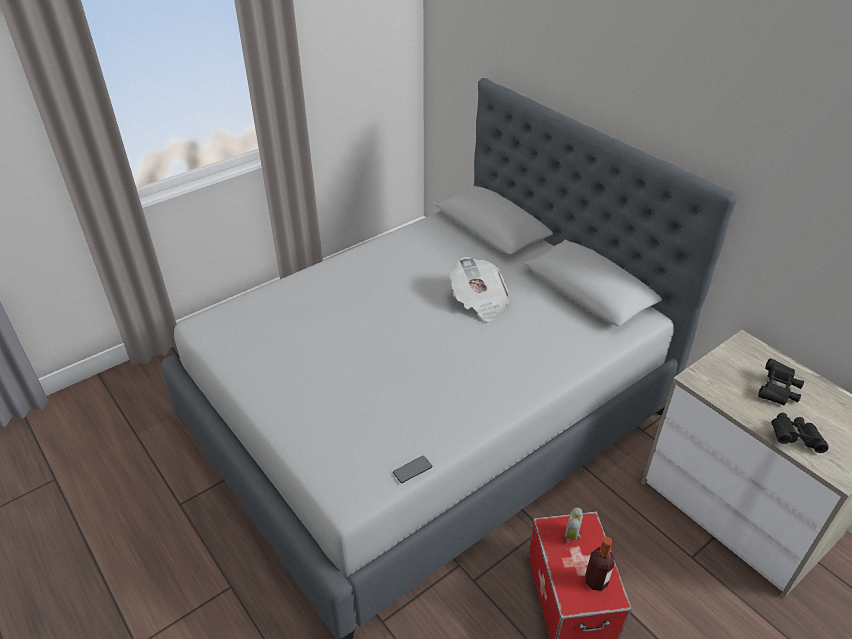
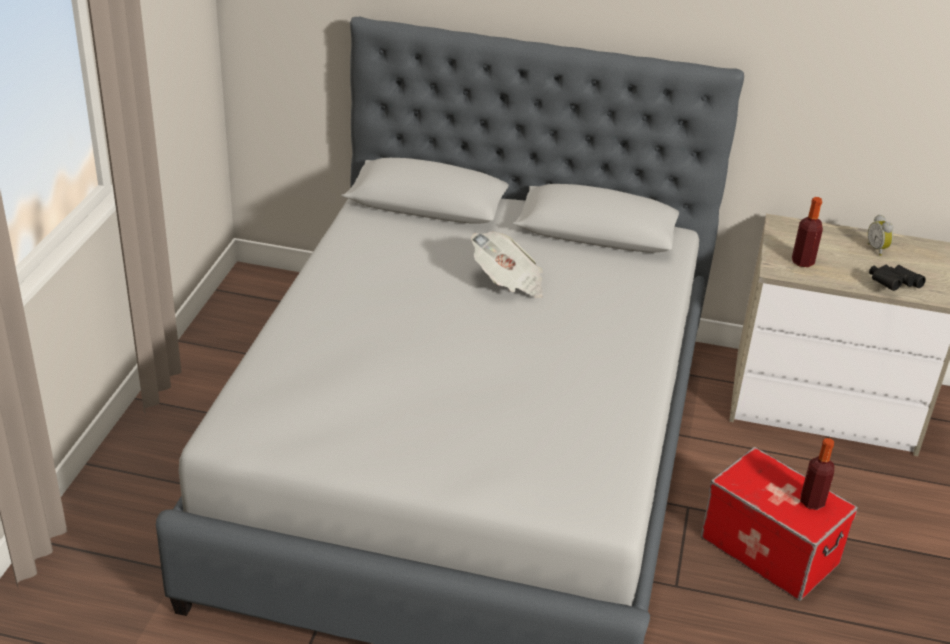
camera: 40 degrees left, 5 degrees down
phone [393,456,432,483] -> none
alarm clock [565,507,583,544] -> alarm clock moved to [868,214,893,256]
black binoculars [758,358,804,405] -> none
none -> bottle [792,197,823,267]

